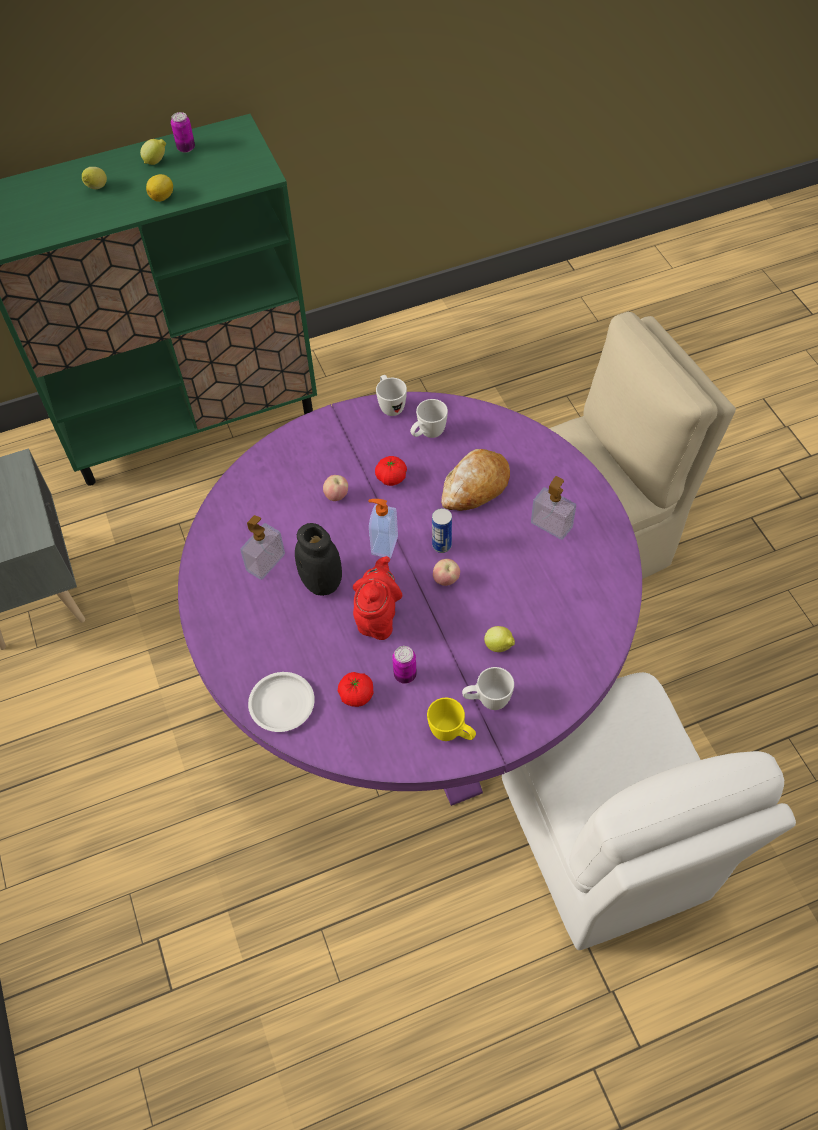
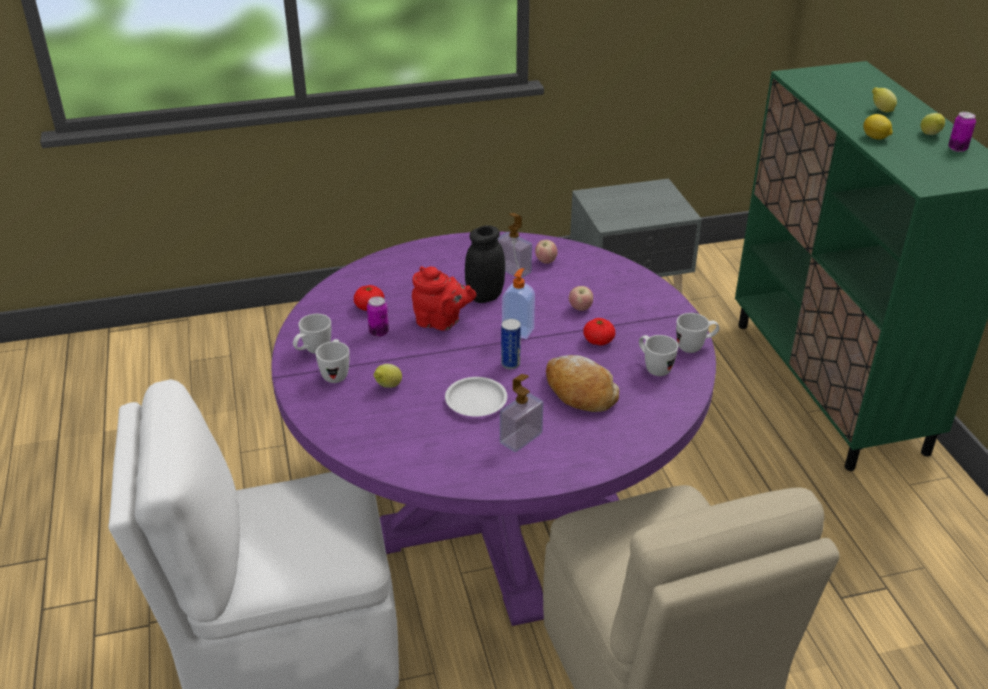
camera: 95 degrees right, 20 degrees down
white plate [248,672,315,732] -> white plate moved to [445,377,507,417]
yellow mug [427,698,476,741] -> white mug [293,314,331,354]
apple [433,559,460,586] -> apple moved to [535,240,558,264]

